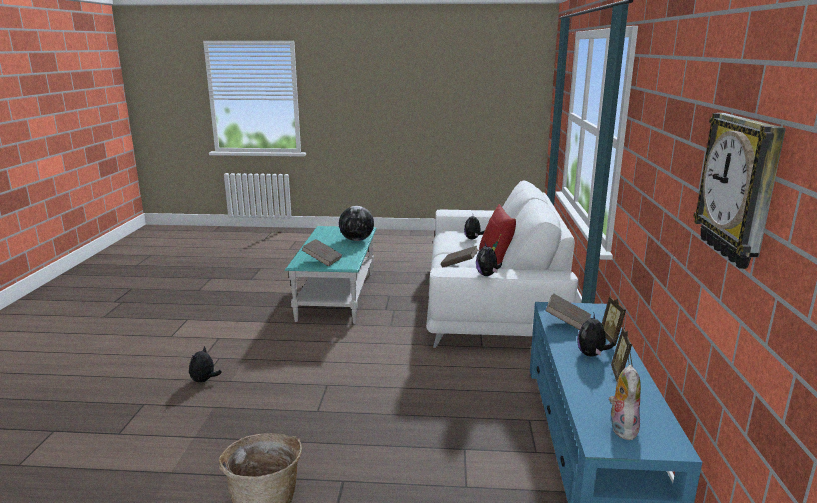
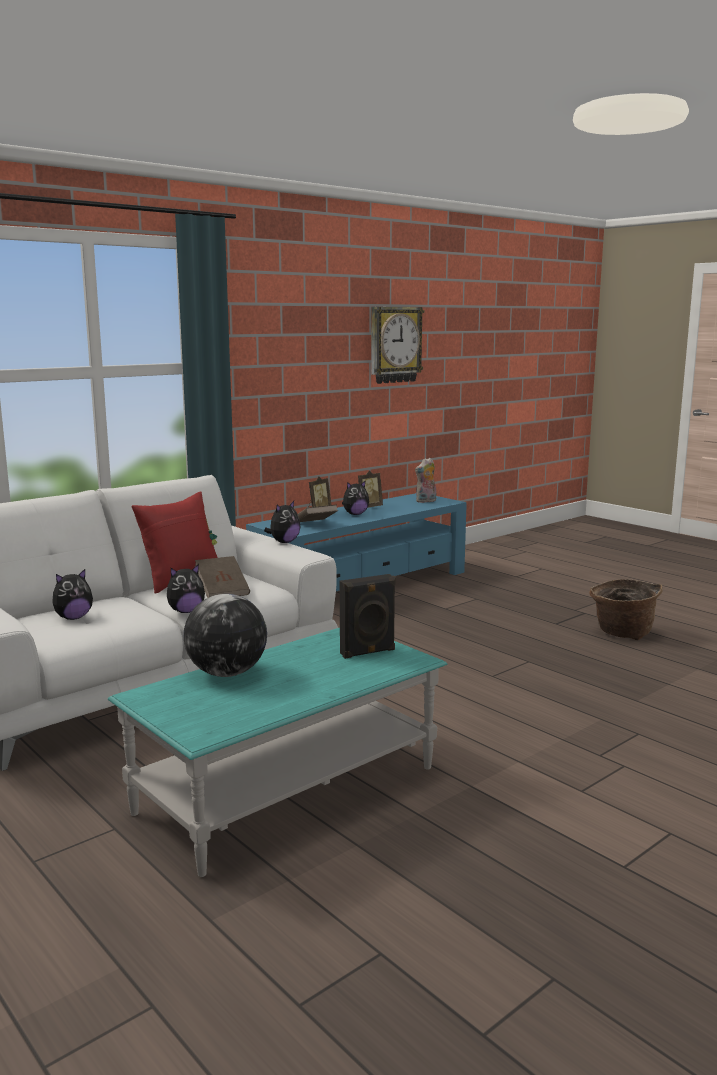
camera: 135 degrees left, 5 degrees down
plush toy [189,346,222,382] -> plush toy moved to [167,564,205,613]
brown book [302,239,342,267] -> black speaker [340,574,396,659]

